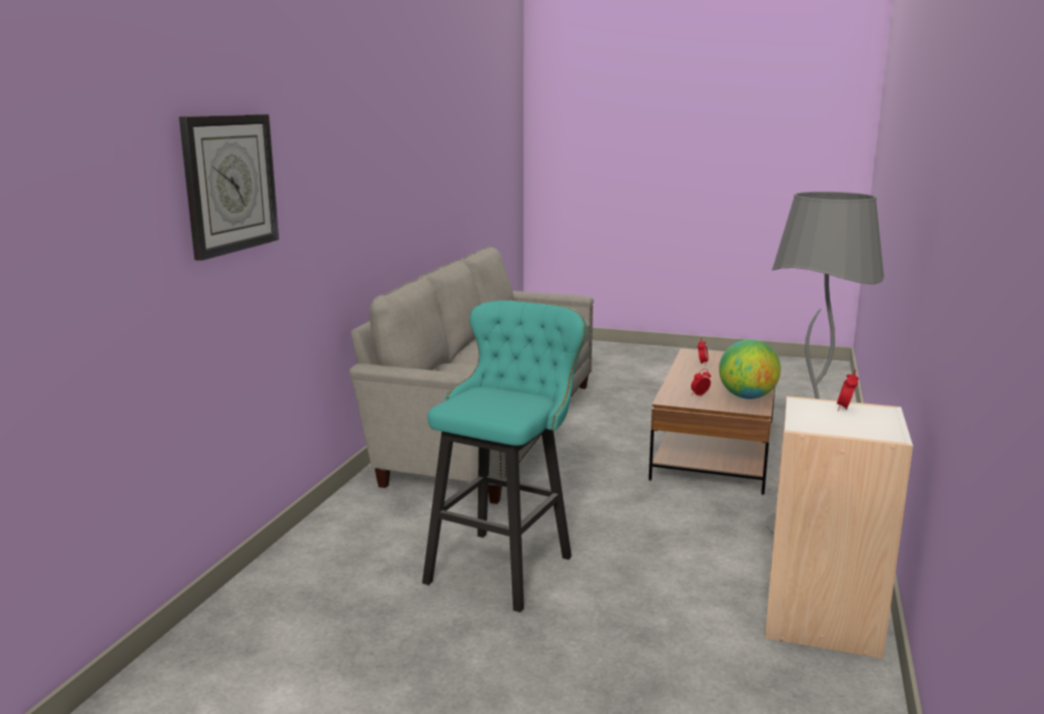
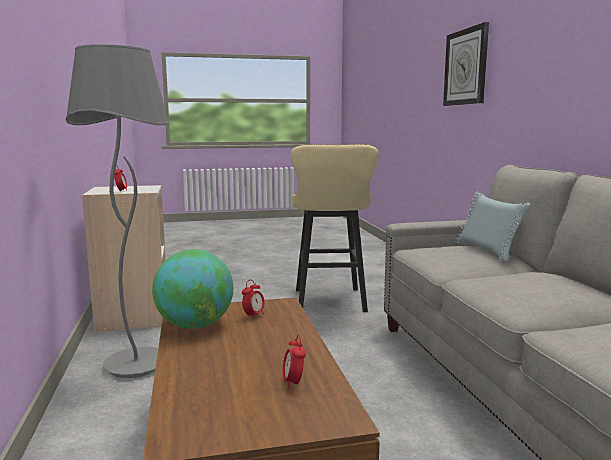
camera: 150 degrees right, 5 degrees down
turquoise stool [422,300,587,612] -> beige stool [290,144,379,312]
none -> blue pillow [455,192,530,262]

